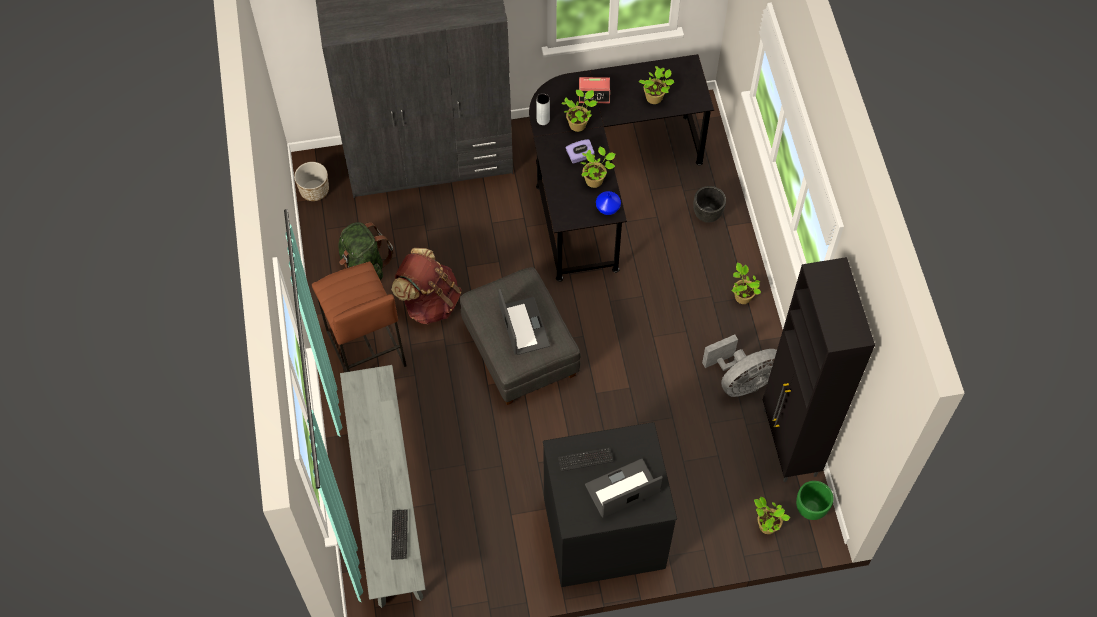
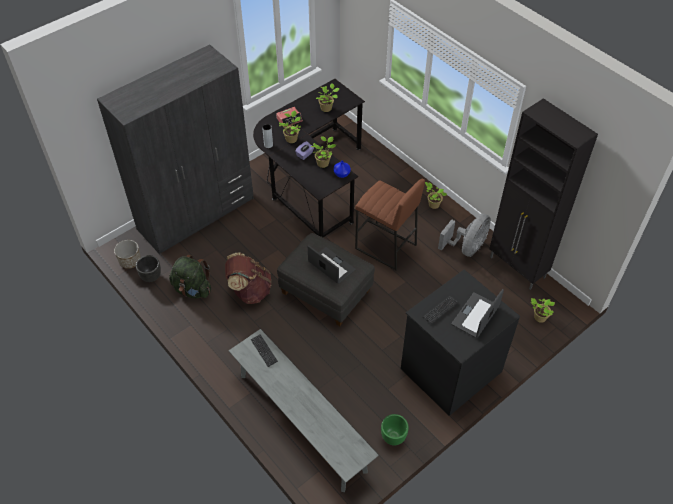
camera: 30 degrees left, 10 degrees down
brown stool [312,262,406,372] -> brown stool moved to [355,179,425,270]
keyboard [391,509,408,560] -> keyboard moved to [251,334,278,367]
black planter [693,186,726,222] -> black planter moved to [136,255,161,282]
green planter [796,481,834,520] -> green planter moved to [381,414,409,445]

